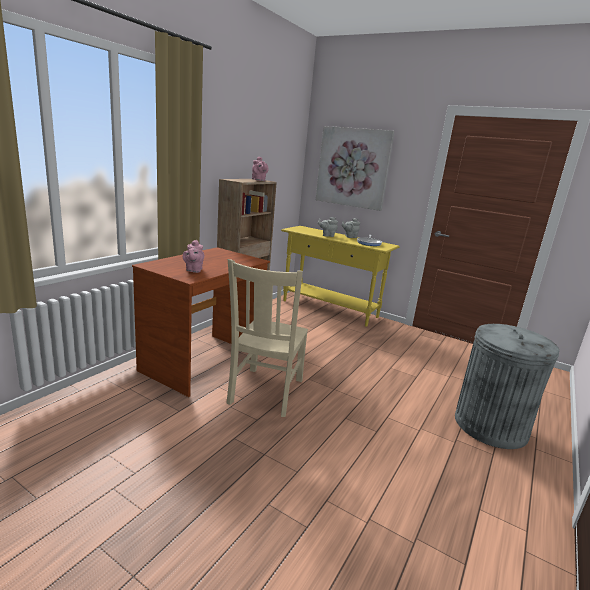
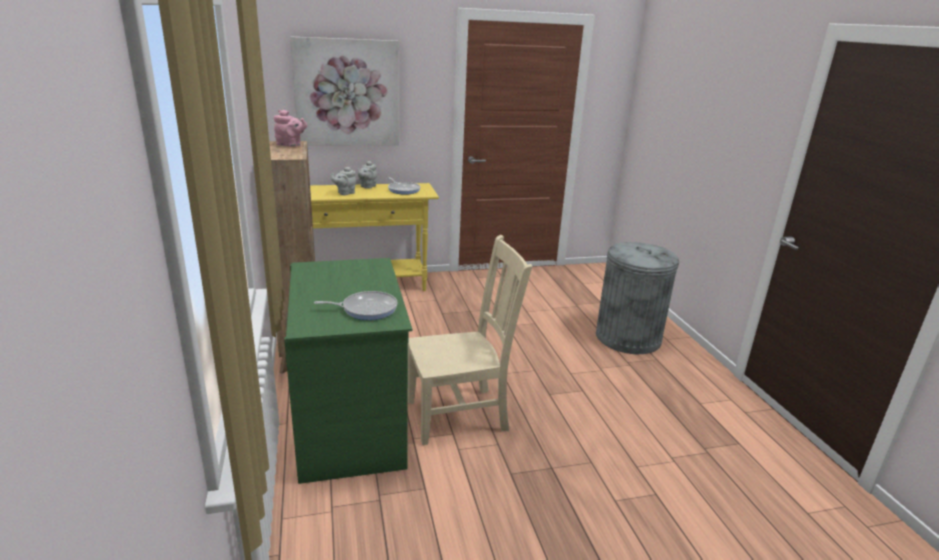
camera: 45 degrees left, 5 degrees up
brown desk [132,247,270,397] -> green desk [284,258,412,484]
pink teapot [183,240,204,273] -> frying pan [314,291,398,320]
beige chair [226,259,308,417] -> beige chair turned 75 degrees counterclockwise [408,235,532,445]

